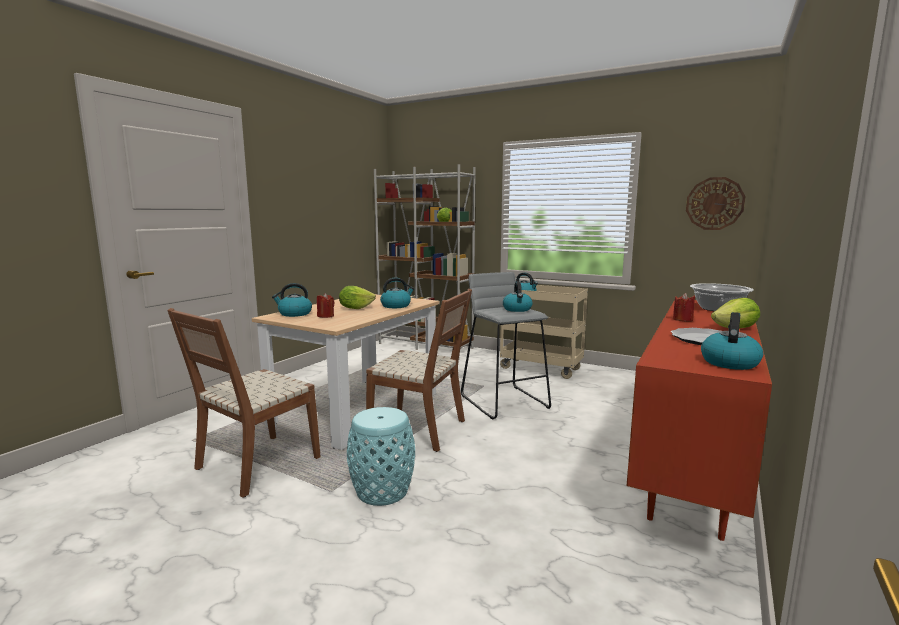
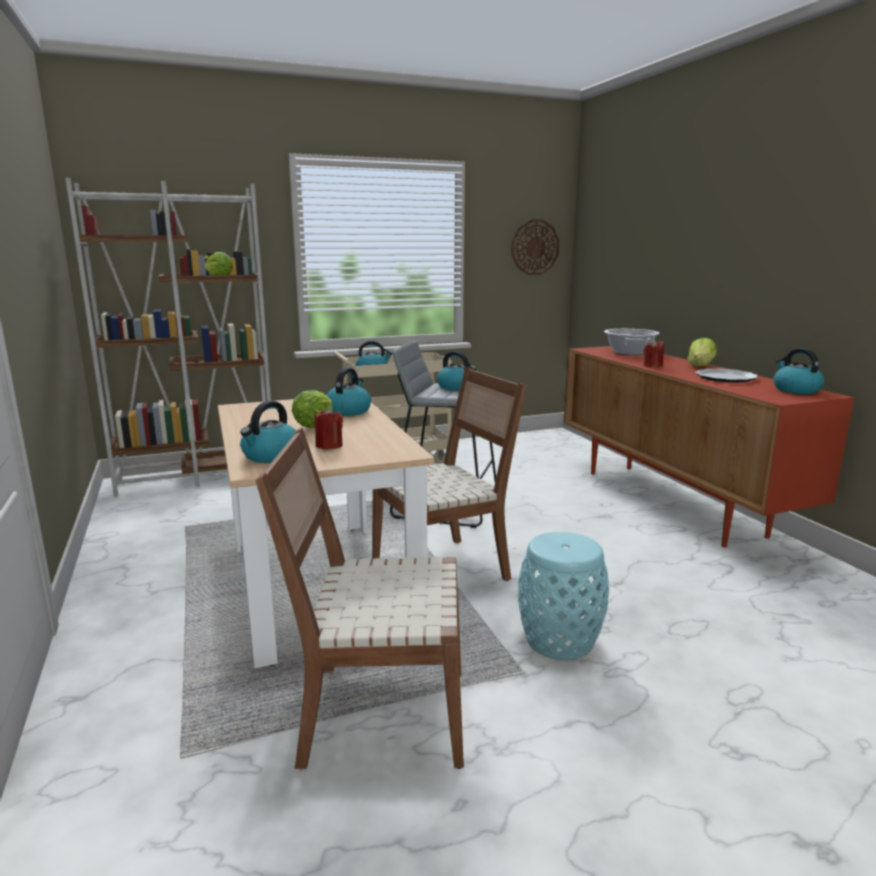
camera: 50 degrees left, 5 degrees up
chair [167,308,321,497] -> chair turned 105 degrees clockwise [256,427,464,769]

